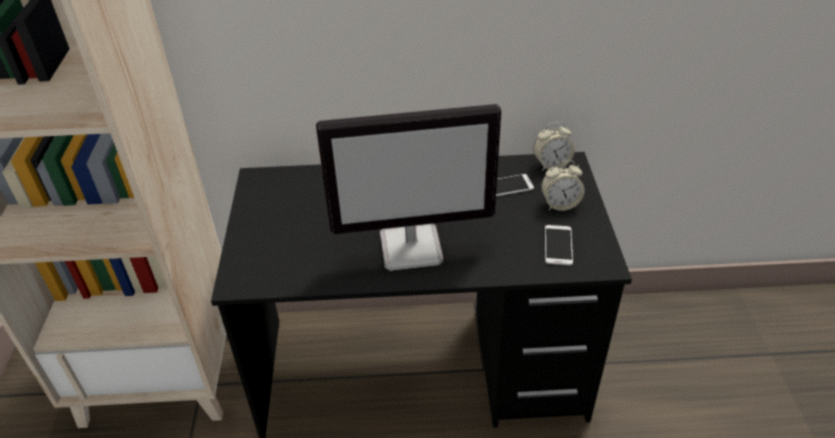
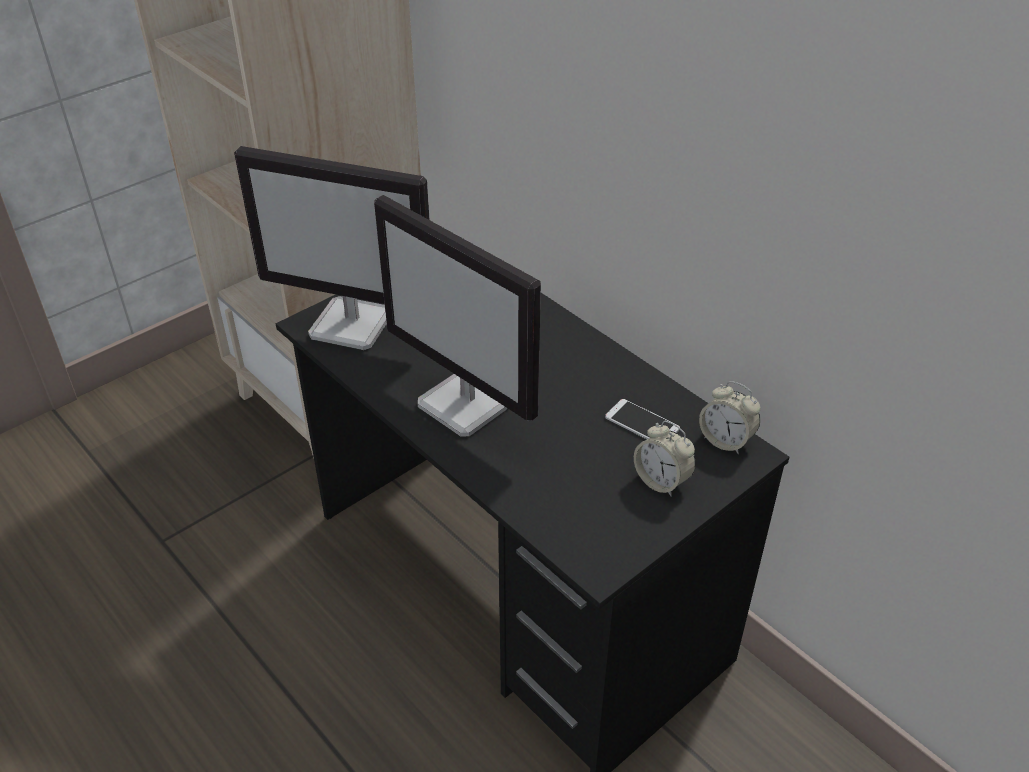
camera: 50 degrees right, 0 degrees up
phone [545,225,573,265] -> none
none -> monitor [234,146,430,350]

